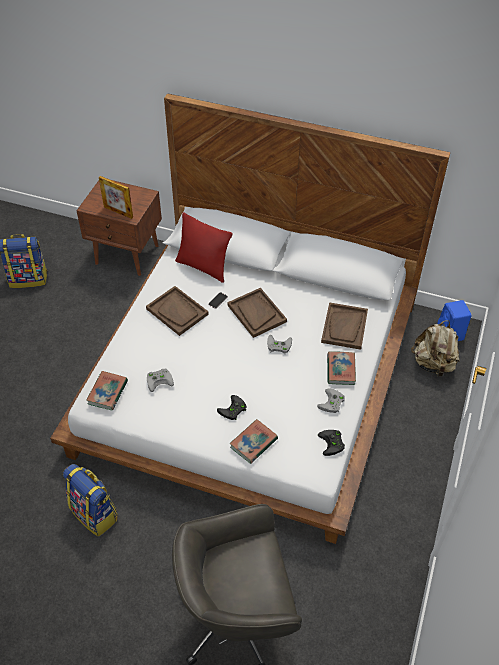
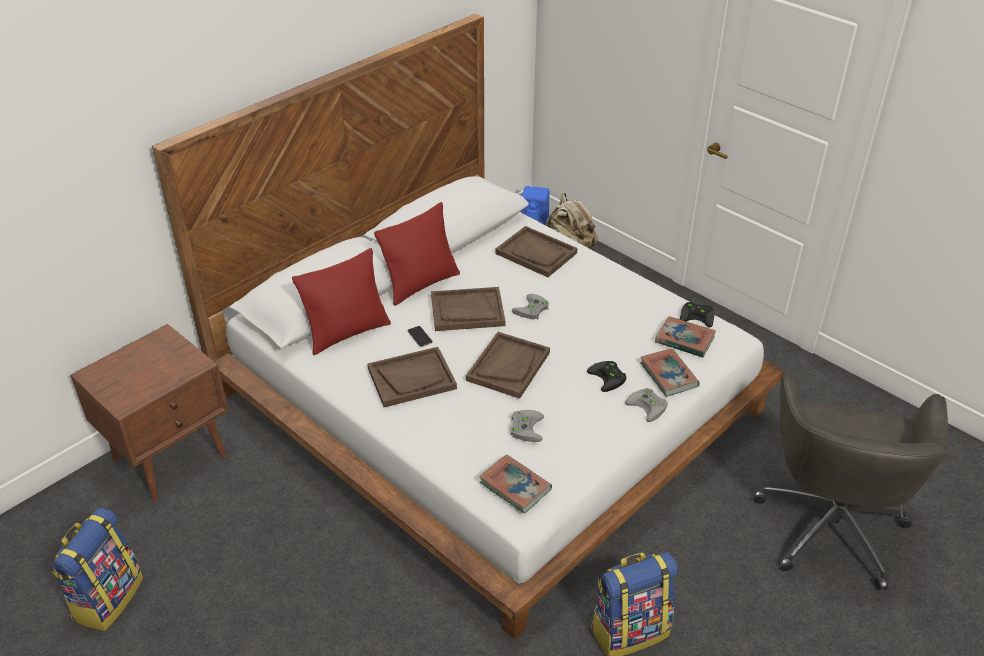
camera: 65 degrees left, 10 degrees down
picture frame [99,176,133,219] -> none
grey game controller [317,388,345,413] -> grey game controller moved to [625,388,668,422]
book [327,351,356,385] -> book moved to [655,316,716,357]
none -> red pillow [374,202,460,306]
none -> brown tray [466,332,550,399]

